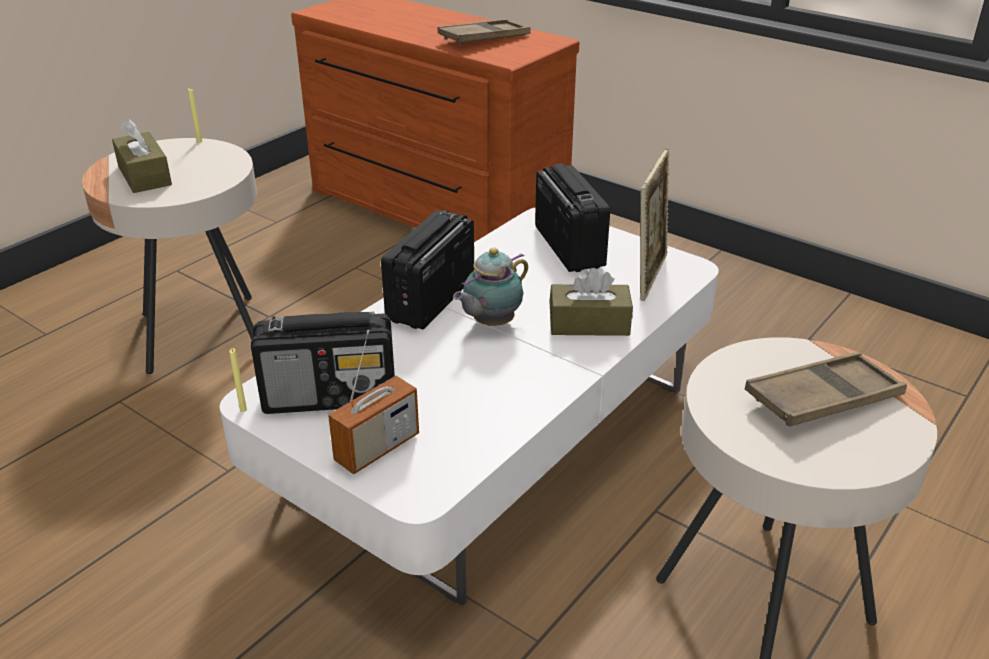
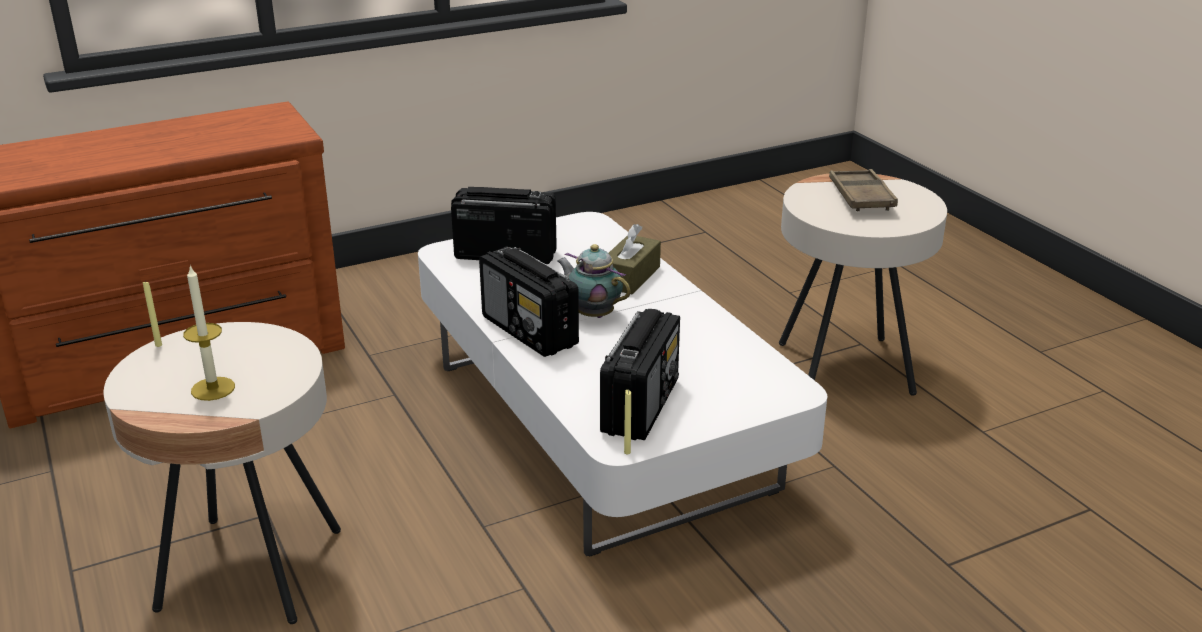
camera: 65 degrees left, 5 degrees down
brown tissue box [112,119,172,193] -> candle [183,264,235,401]
radio [328,330,419,474] -> none
brown tray [438,19,531,46] -> none
teapot [453,248,528,326] -> teapot turned 150 degrees clockwise [557,244,631,318]
picture frame [640,149,670,301] -> none

